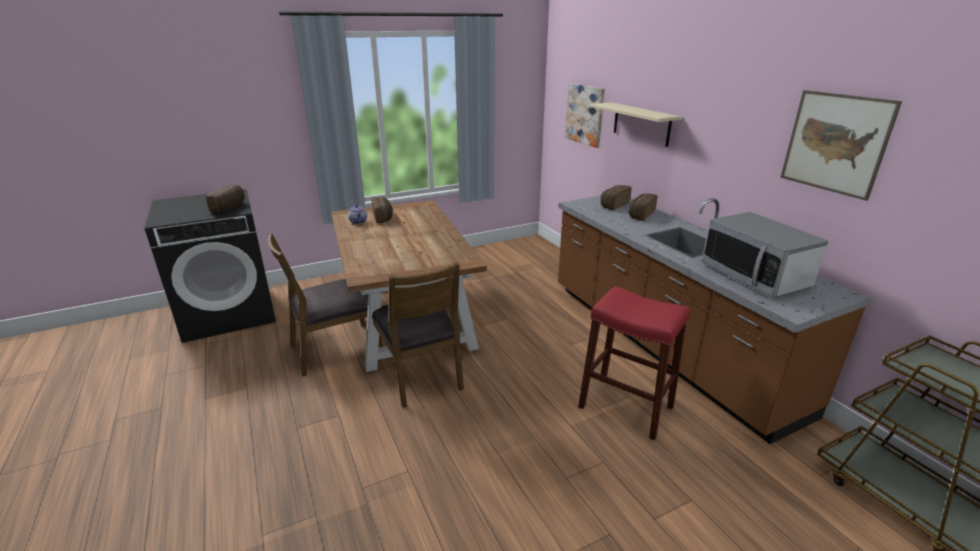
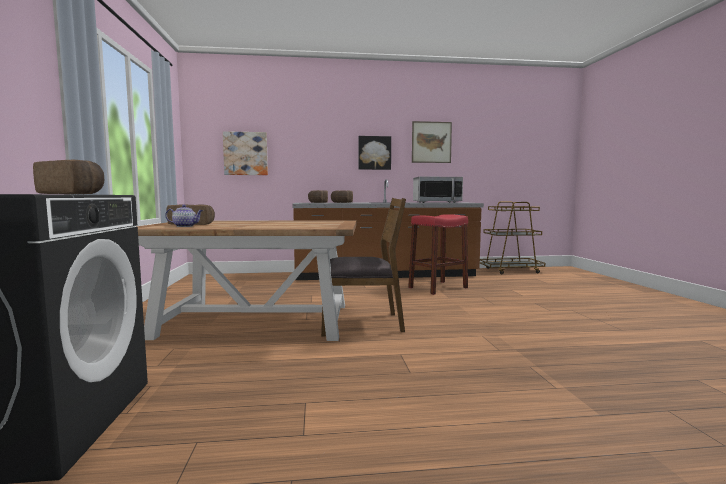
camera: 70 degrees left, 20 degrees down
brown chair [268,232,383,376] -> none
beige shelf [590,102,682,147] -> none
none -> picture [358,136,391,170]

